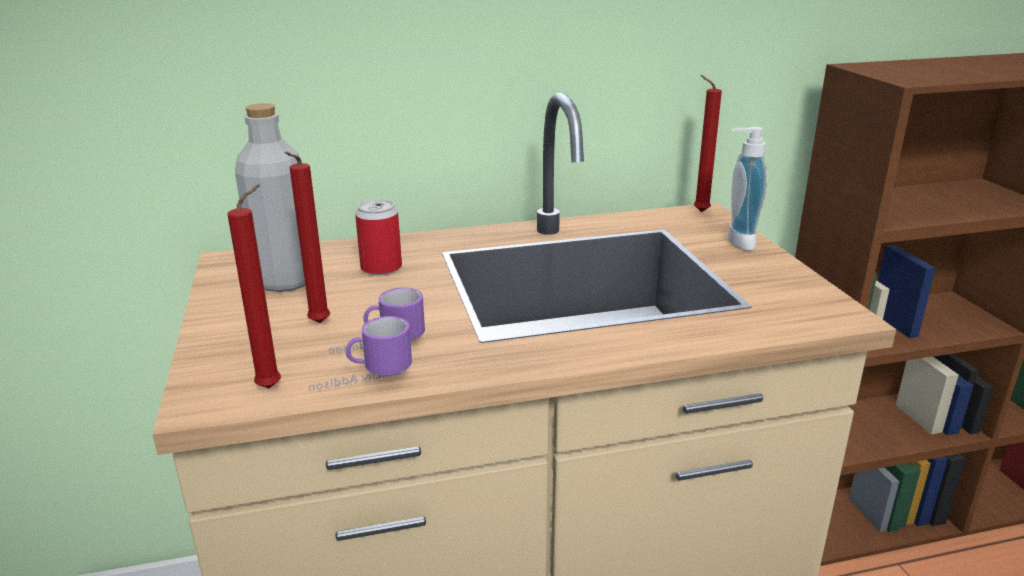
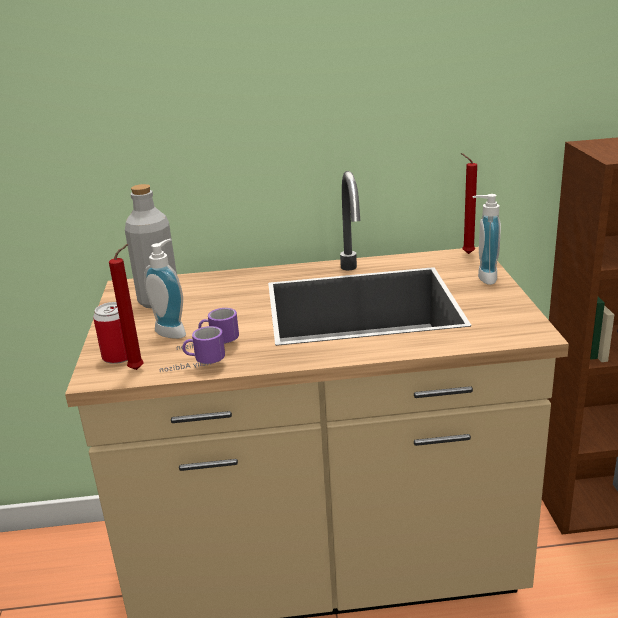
camera: 10 degrees right, 0 degrees up
red candle [284,152,330,323] -> soap dispenser [144,239,186,339]
can [355,199,402,275] -> can moved to [93,302,128,364]

